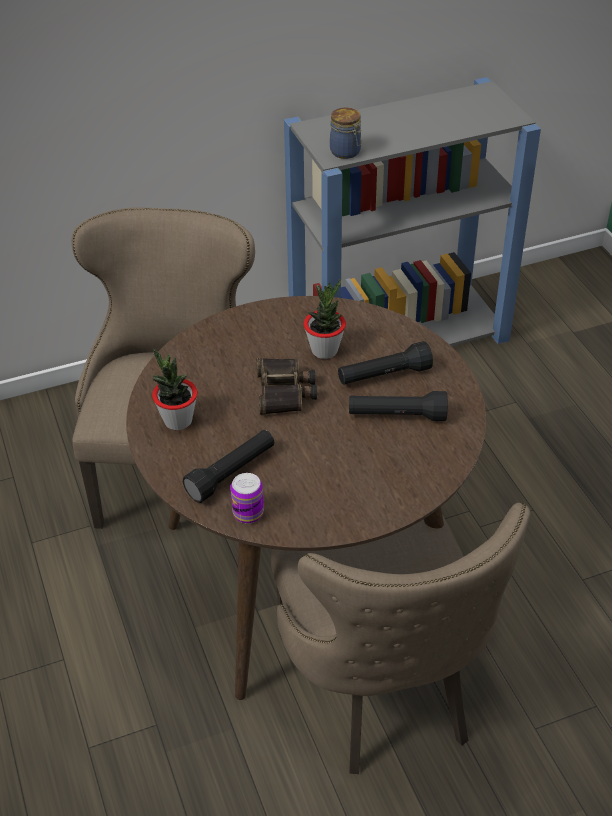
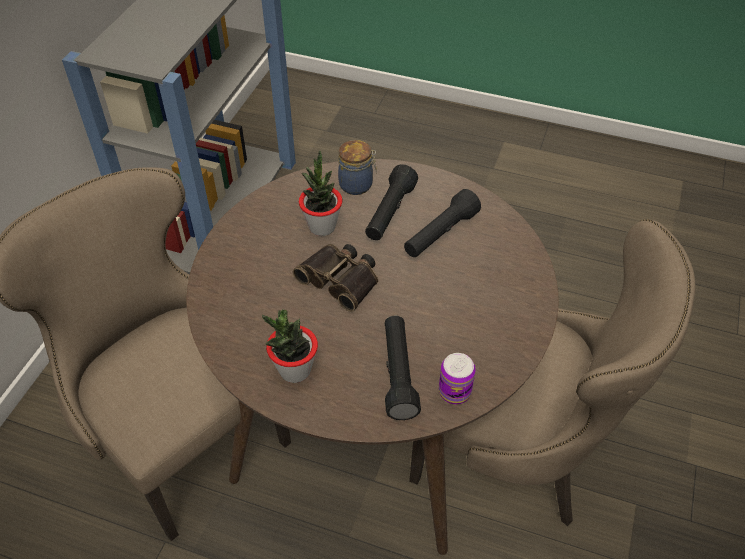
camera: 50 degrees left, 5 degrees up
jar [330,108,361,159] -> jar moved to [338,140,377,195]

